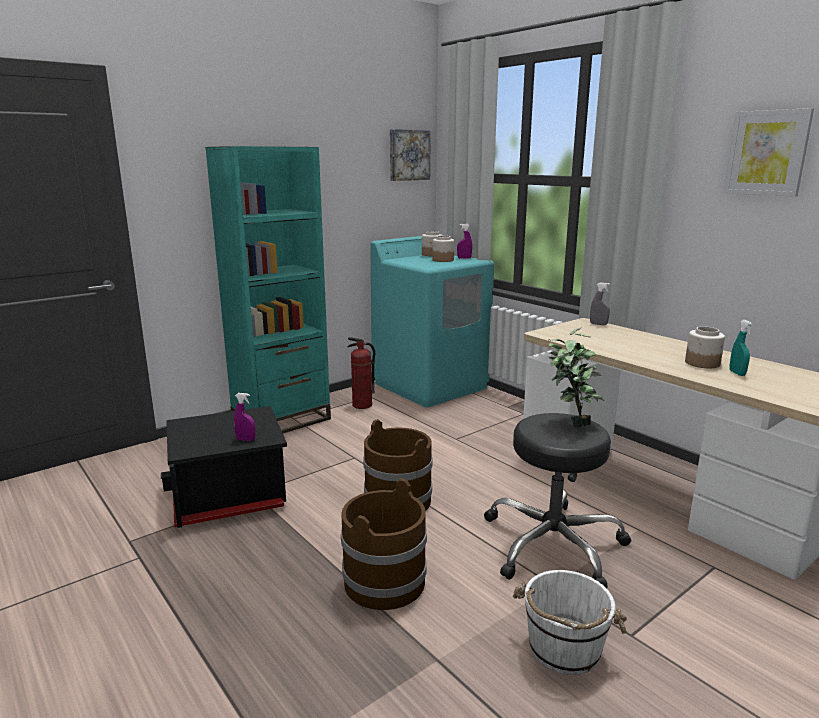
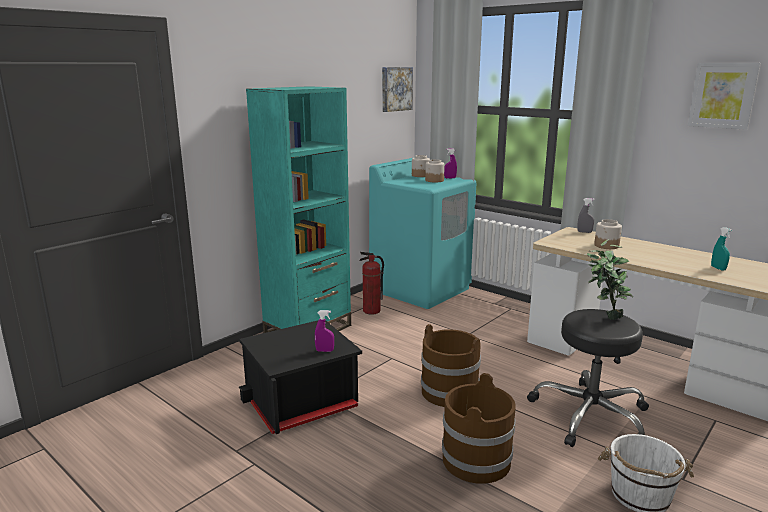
camera: 10 degrees left, 0 degrees up
jar [685,327,725,368] -> jar moved to [594,219,622,249]

